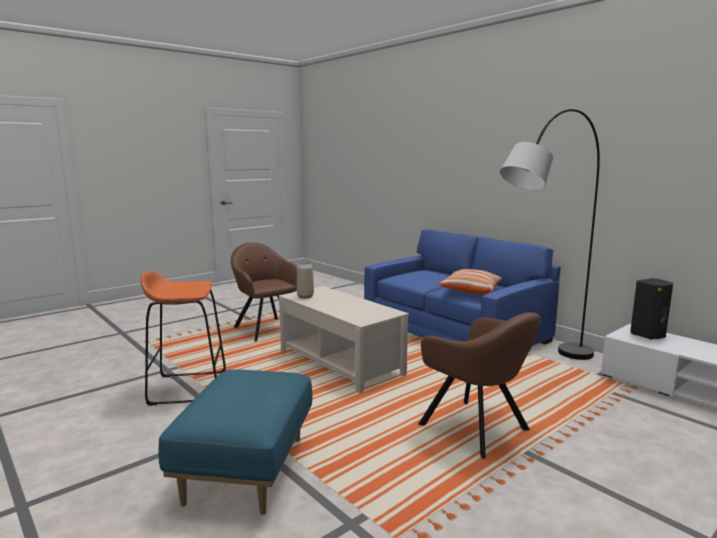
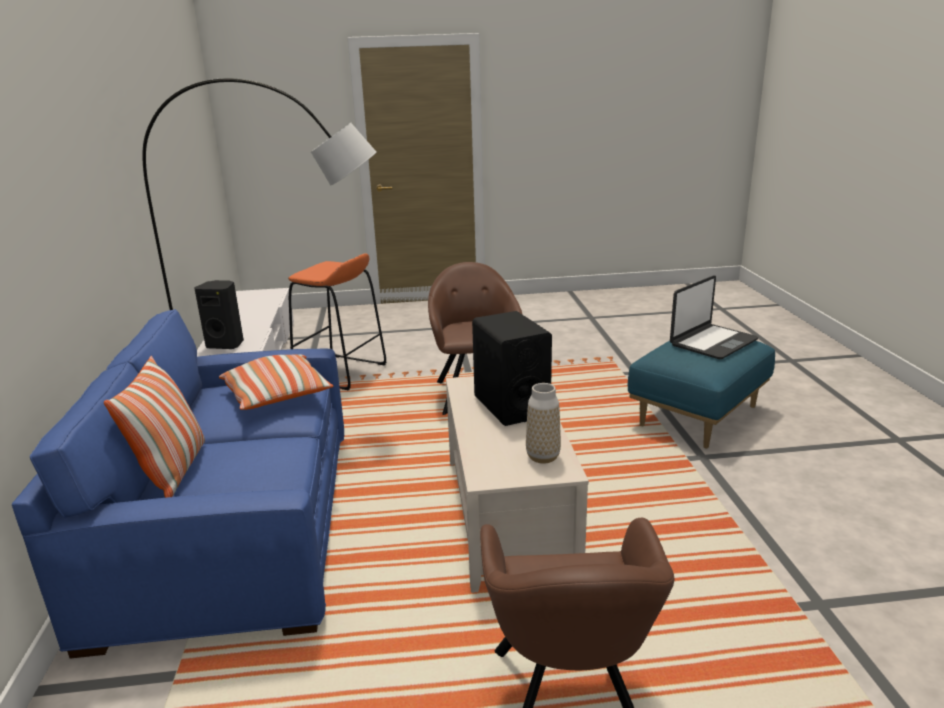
camera: 145 degrees left, 10 degrees up
orange stool [141,271,226,406] -> orange stool moved to [288,253,387,390]
none -> pillow [104,356,205,498]
none -> black speaker [472,311,552,426]
none -> laptop [670,275,758,359]

